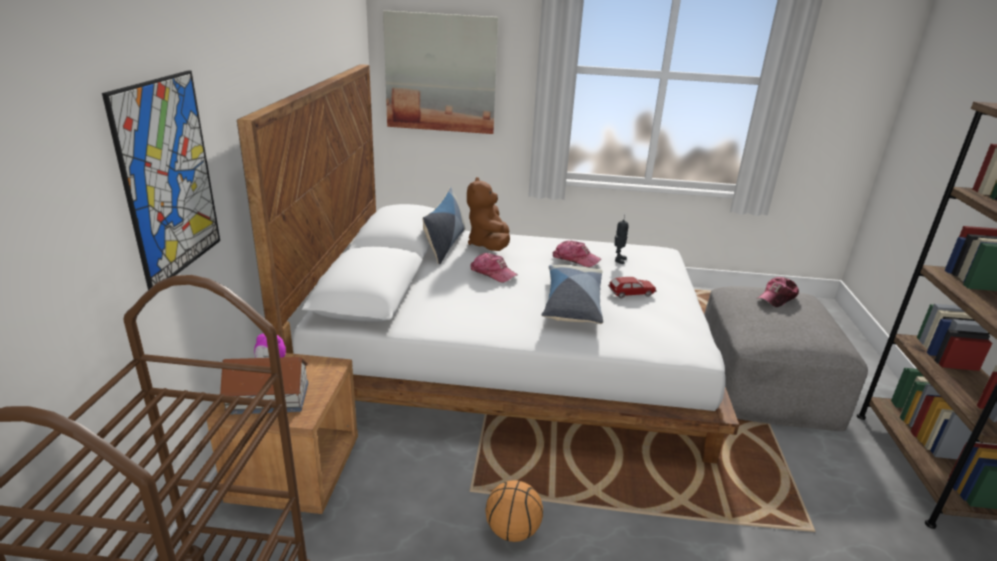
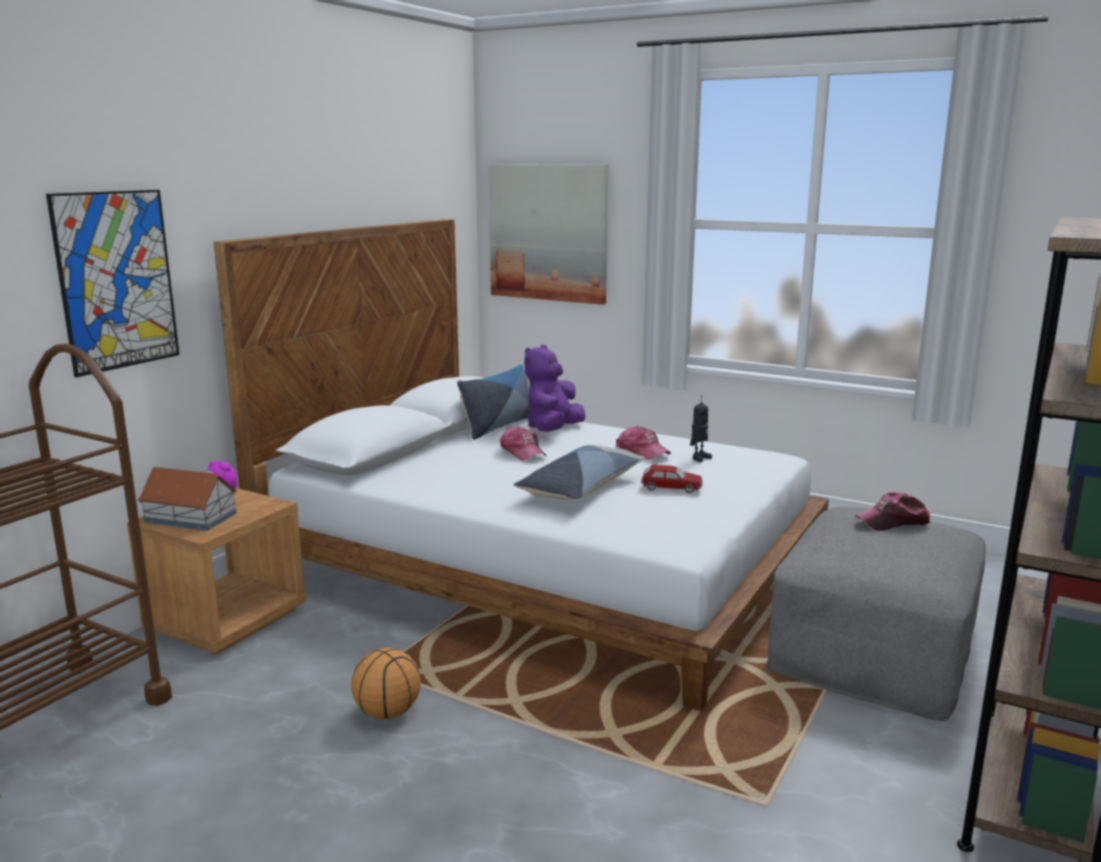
camera: 25 degrees right, 10 degrees down
brown plush toy [467,177,510,251] -> purple plush toy [524,345,586,432]

